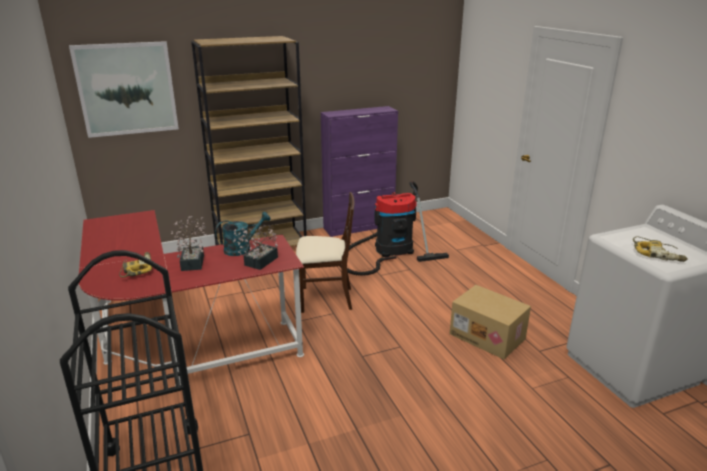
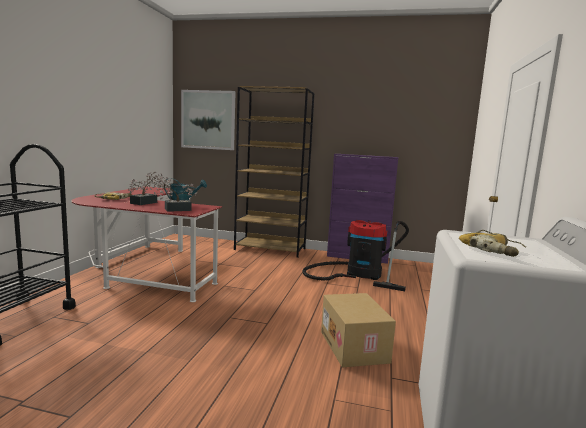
camera: 35 degrees right, 15 degrees down
beige chair [296,192,355,313] -> none

